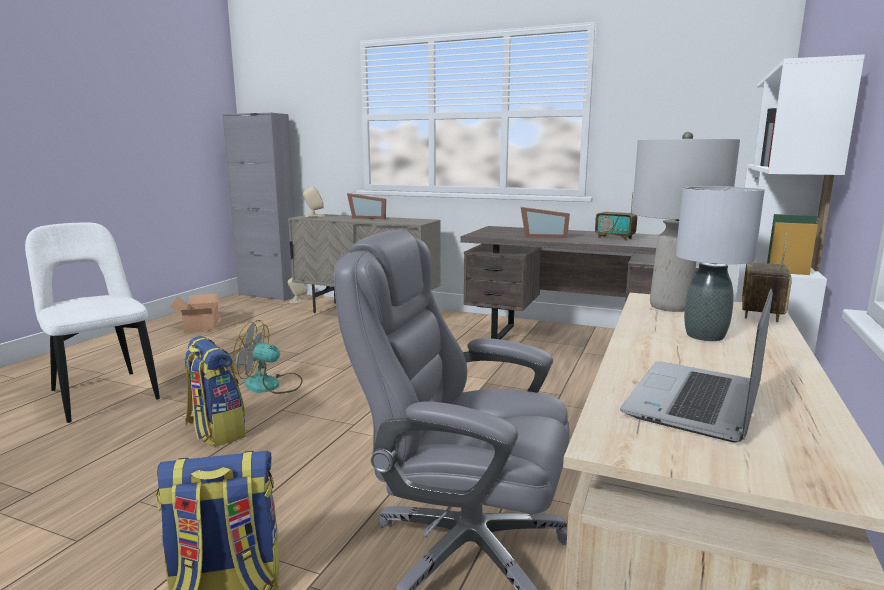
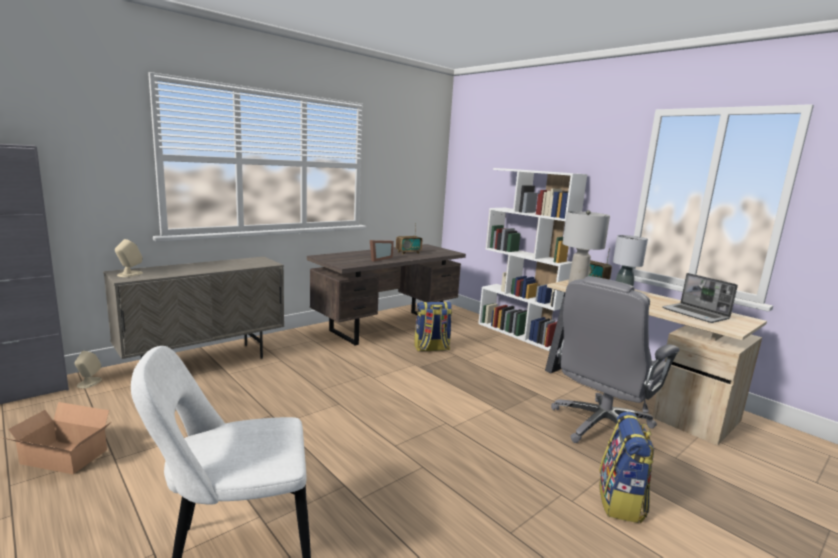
camera: 65 degrees left, 0 degrees up
backpack [185,336,246,447] -> backpack moved to [414,302,452,351]
fan [232,320,303,394] -> none
picture frame [347,193,386,219] -> none

